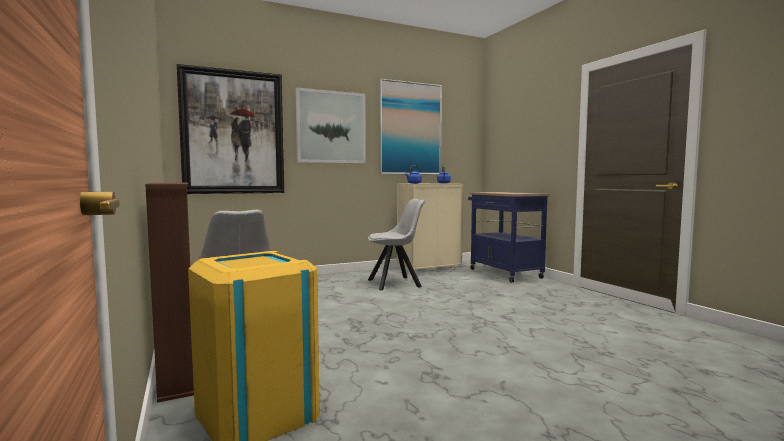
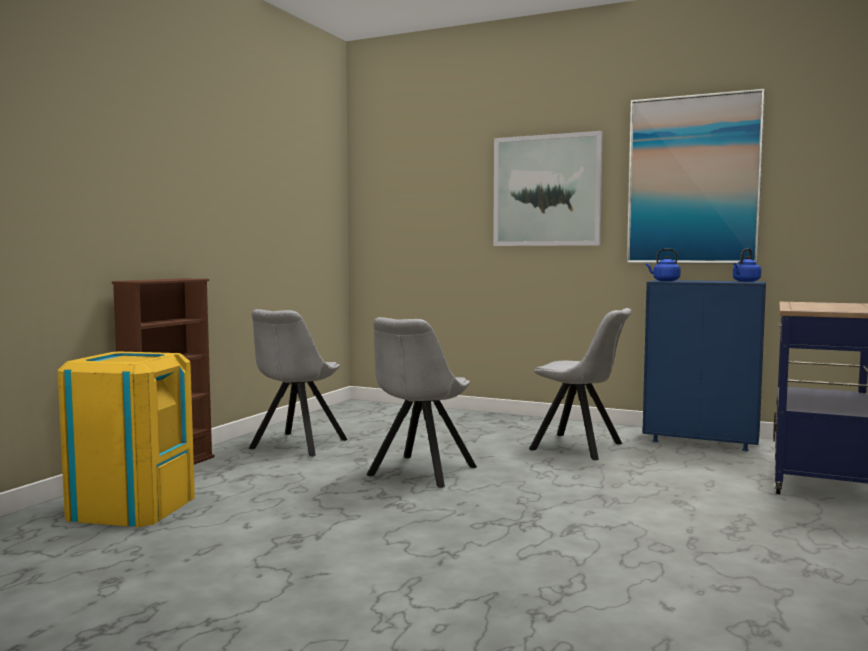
camera: 50 degrees right, 0 degrees up
picture [177,64,284,194] -> none
beige cabinet [397,183,463,273] -> blue cabinet [642,280,766,451]
none -> grey chair [367,317,477,488]

